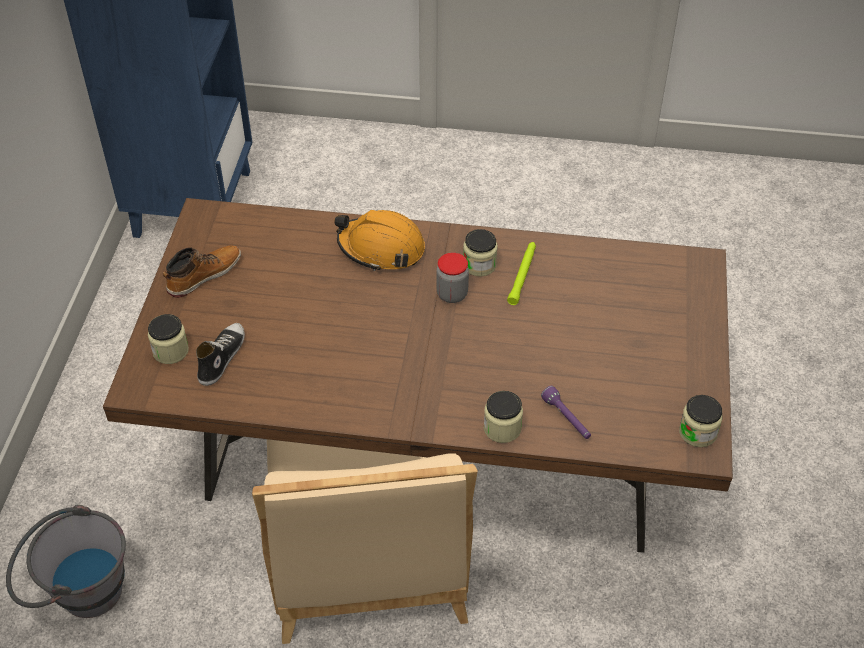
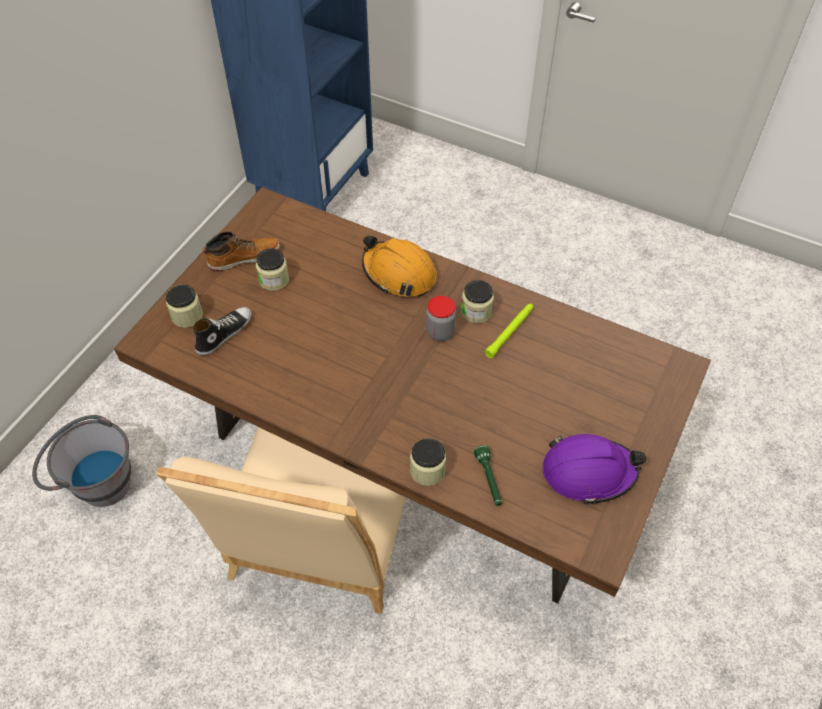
camera: 20 degrees right, 5 degrees up
purple flashlight [541,386,591,439] -> green flashlight [474,445,502,506]
jar [679,395,722,447] -> jar moved to [256,248,289,291]
none -> purple hard hat [543,434,646,504]

